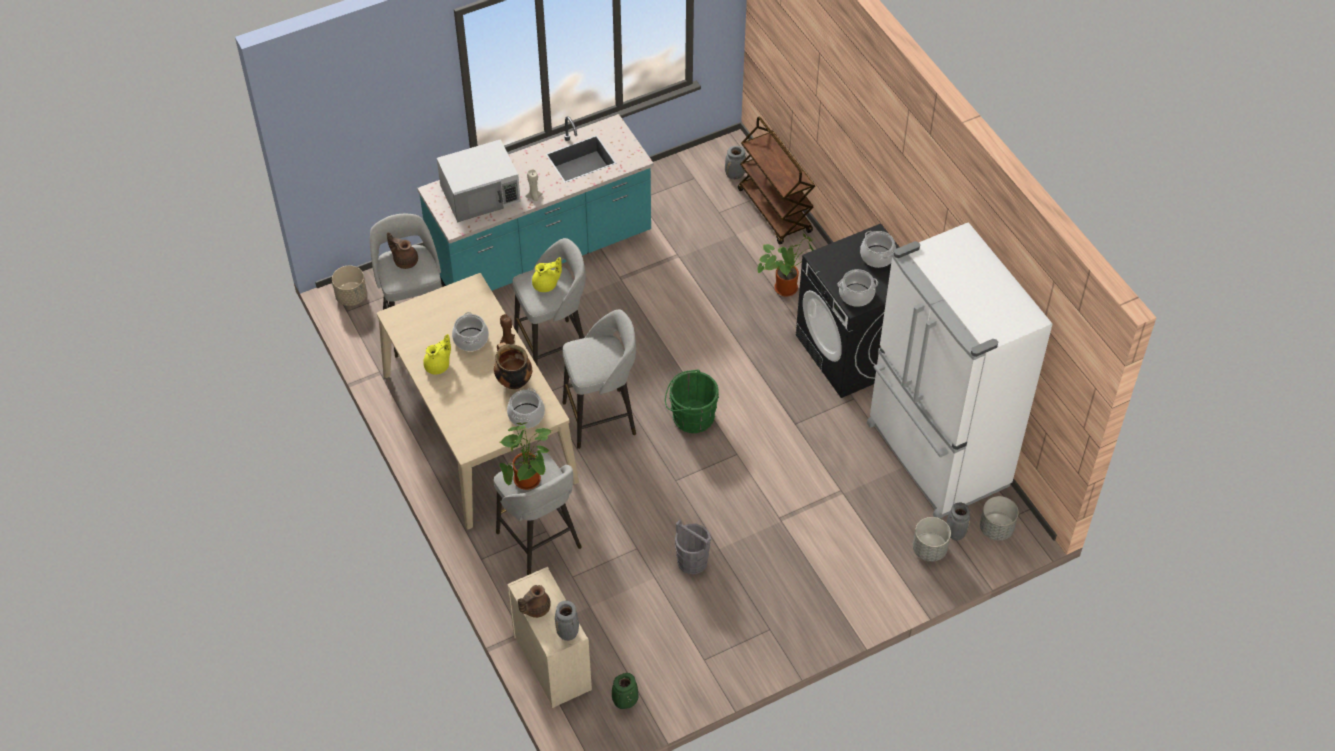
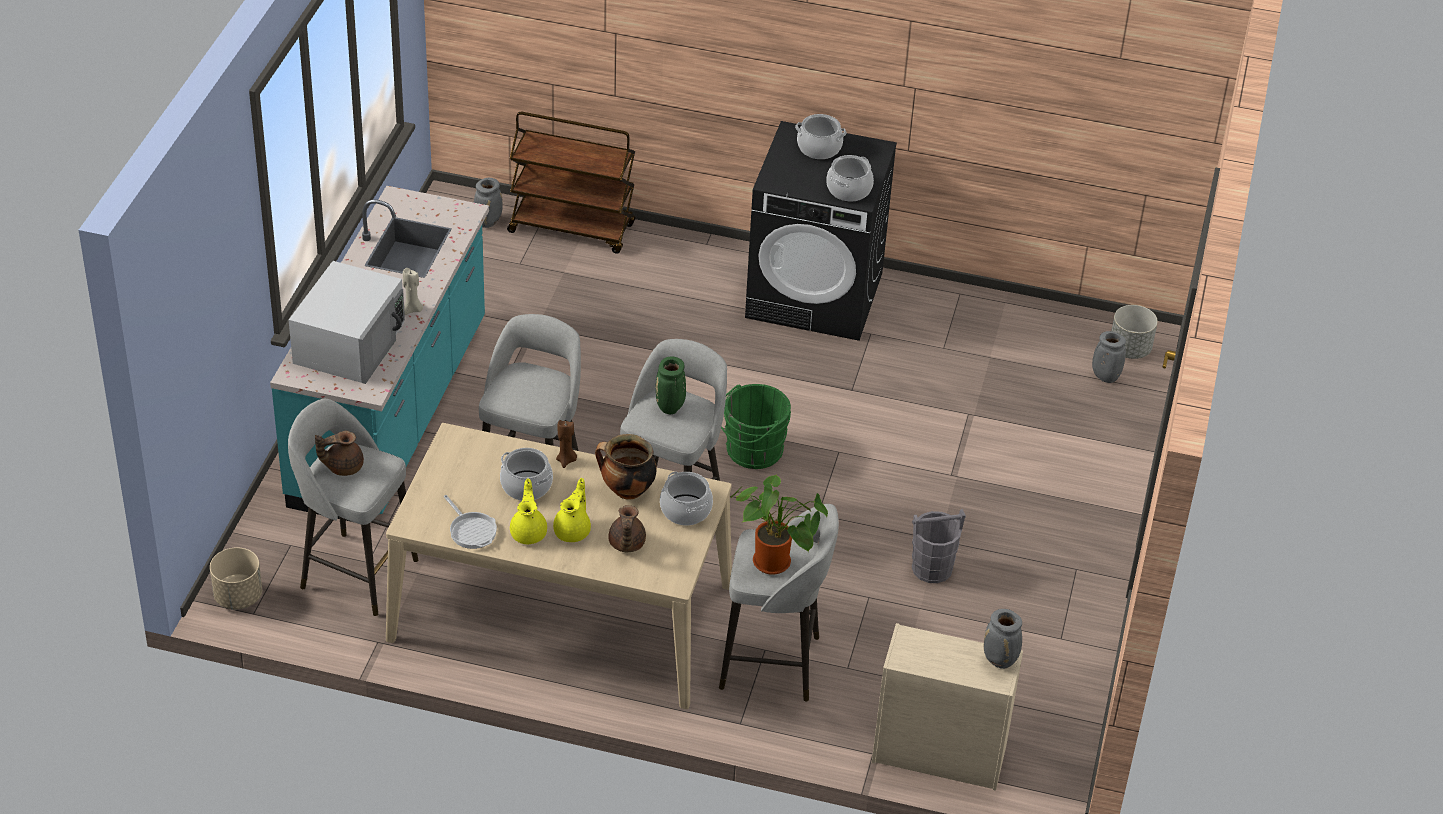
camera: 50 degrees left, 10 degrees down
brown teapot [518,585,551,618] -> brown teapot moved to [608,505,646,552]
yellow teapot [532,257,562,292] -> yellow teapot moved to [553,478,591,542]
green vase [612,673,639,709] -> green vase moved to [656,357,686,414]
potted plant [757,233,813,297] -> none
white fridge [867,222,1052,518] -> none
grey planter [913,517,951,562] -> none
none -> frying pan [444,495,497,549]

